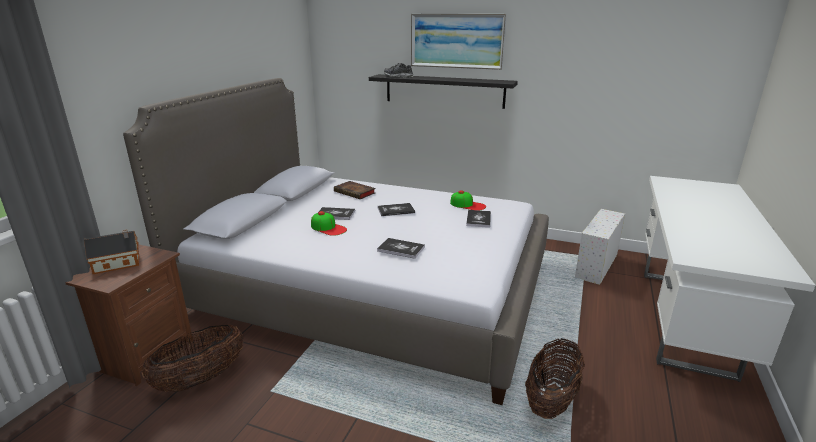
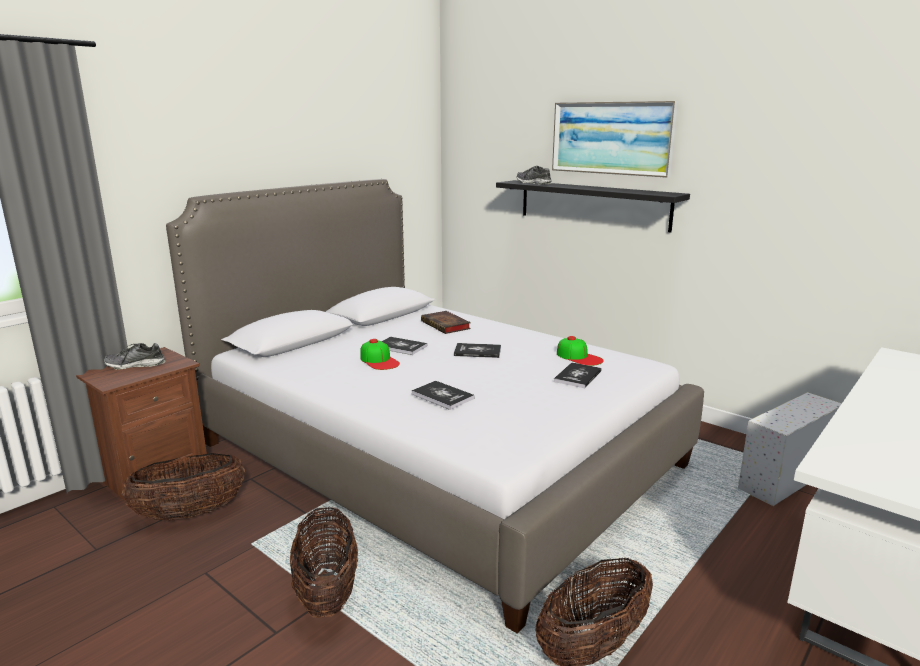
camera: 20 degrees right, 5 degrees down
toy house [84,229,139,274] -> shoe [104,343,165,370]
none -> basket [290,507,358,618]

